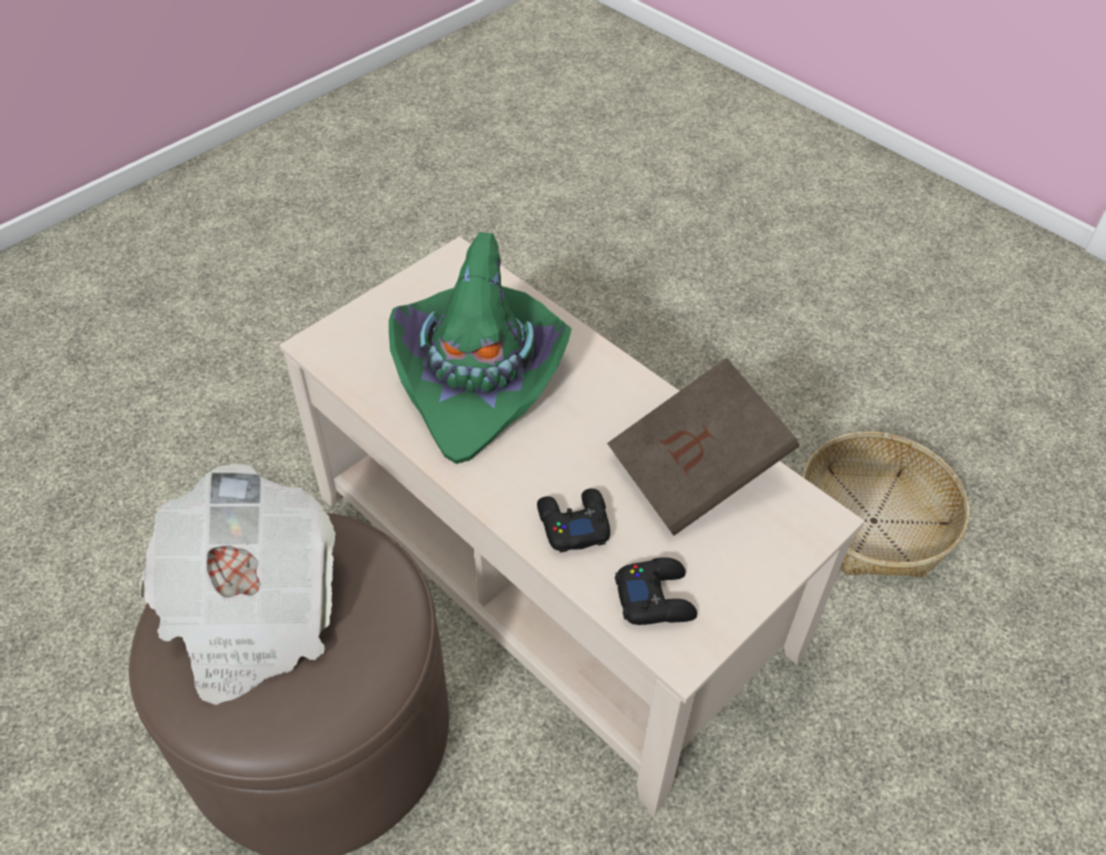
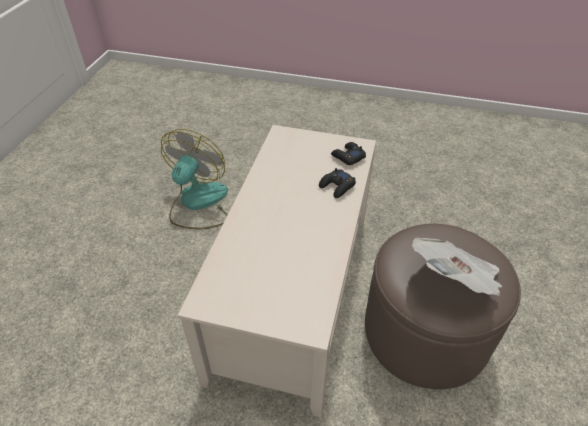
camera: 120 degrees left, 5 degrees down
green hat [389,232,572,464] -> none
brown book [607,358,799,536] -> none
basket [802,431,969,578] -> fan [161,129,228,230]

